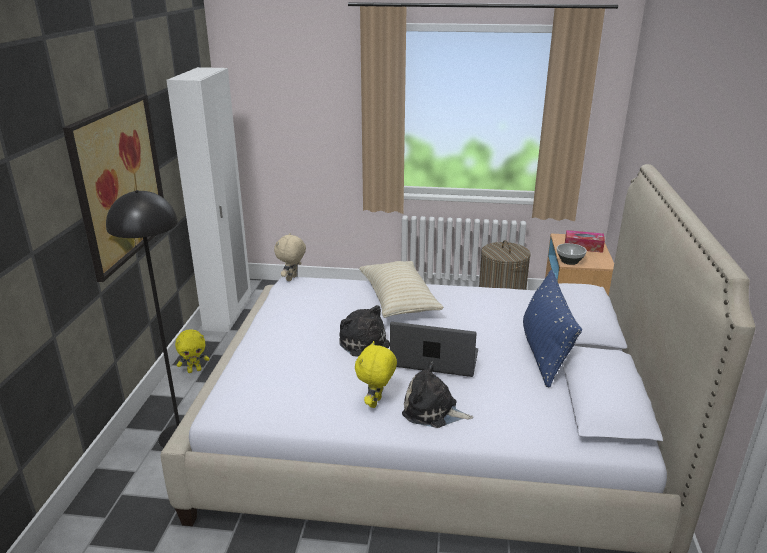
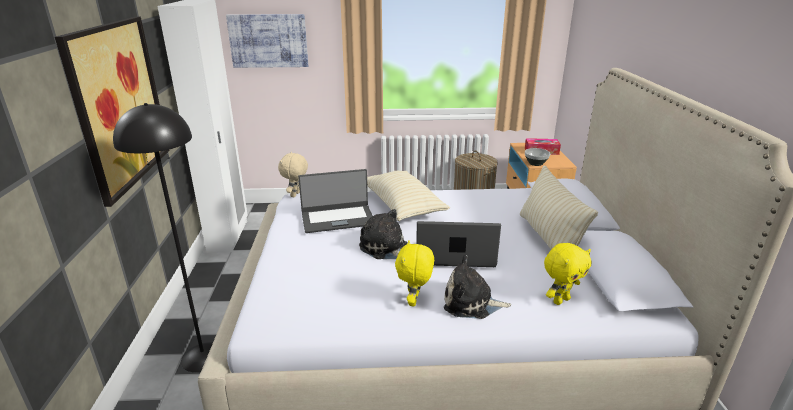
camera: 10 degrees left, 0 degrees up
yellow plush toy [175,330,210,373] -> yellow plush toy moved to [544,243,592,305]
blue pillow [523,270,582,387] -> beige pillow [520,165,598,249]
none -> picture [226,14,308,68]
none -> laptop [298,169,373,233]

